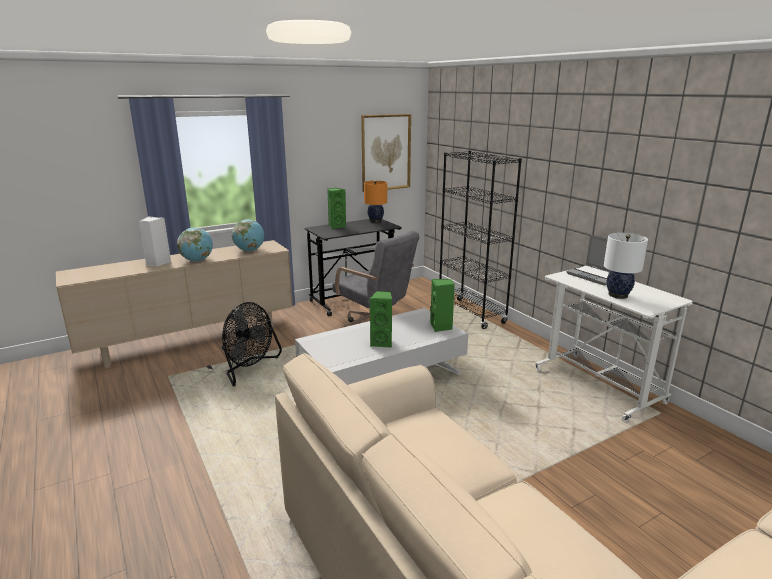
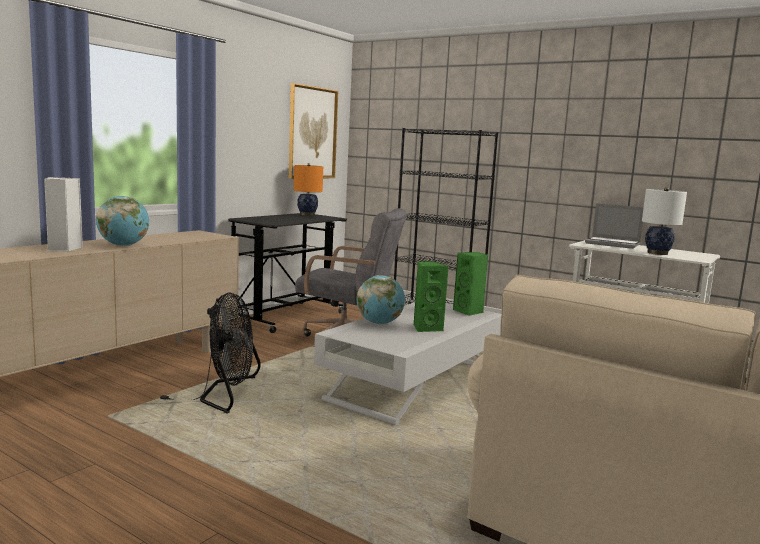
camera: 25 degrees left, 10 degrees down
globe [232,219,264,251] -> globe moved to [357,275,405,324]
green speaker [327,188,346,229] -> none

